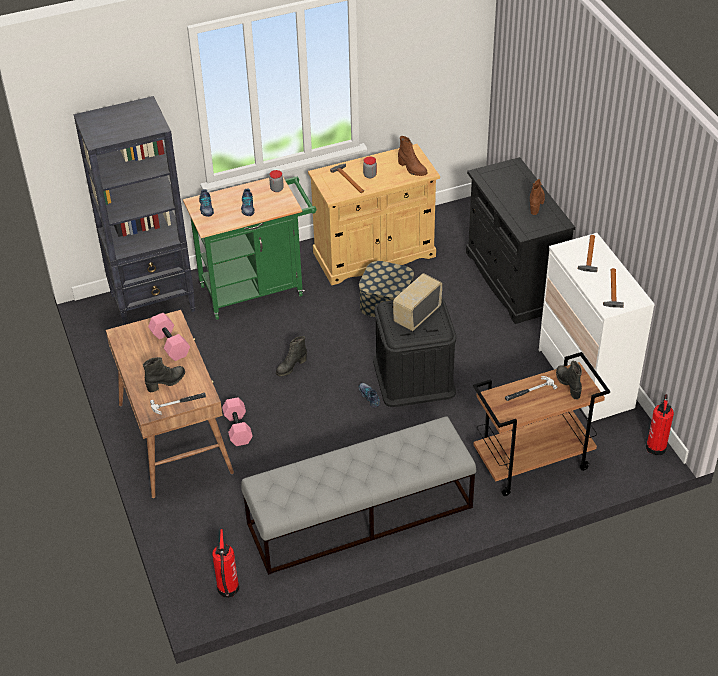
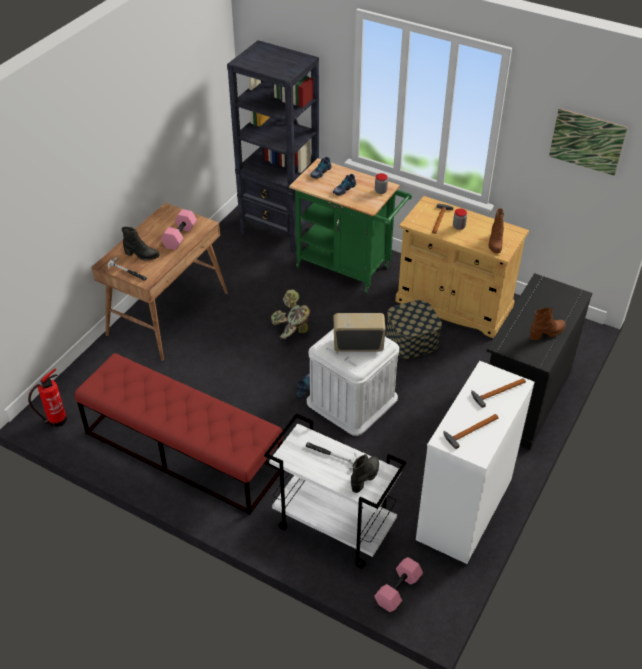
camera: 50 degrees right, 0 degrees up
pink dumbbell [222,397,253,446] -> pink dumbbell moved to [374,557,423,612]
grey bench [241,416,476,575] -> red bench [75,353,283,515]
black boot [276,336,307,376] -> potted plant [271,289,310,339]
black storage box [373,298,456,407] -> white storage box [307,329,399,436]
brown cart [473,352,610,496] -> white cart [264,413,407,568]
fire extinguisher [646,394,674,455] -> none
none -> picture [549,108,628,176]

